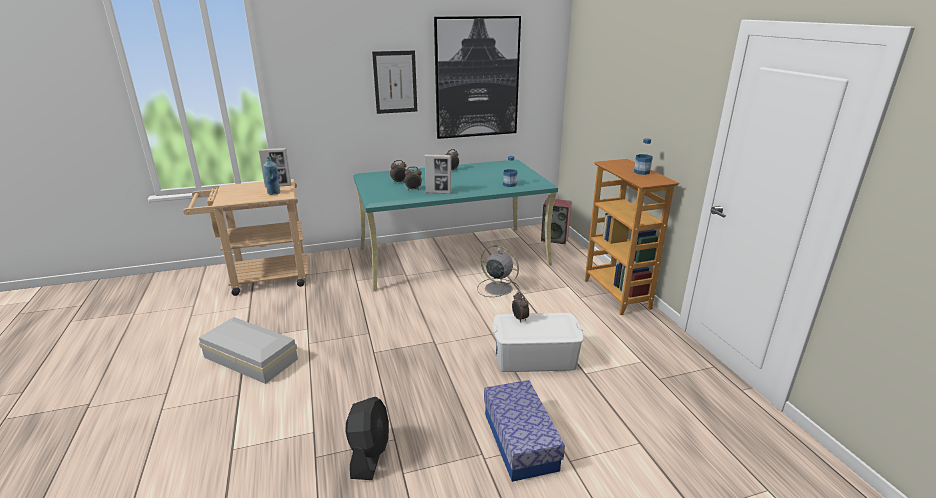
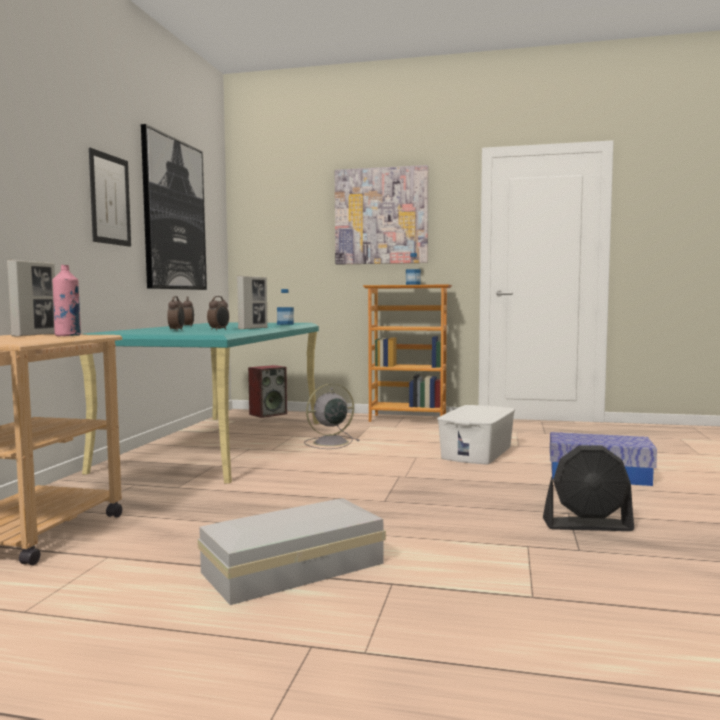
camera: 60 degrees left, 20 degrees down
blue bottle [263,157,280,195] -> pink bottle [52,265,81,336]
black fan [345,397,389,480] -> black fan turned 150 degrees clockwise [543,445,634,531]
alarm clock [512,292,529,323] -> none
none -> picture [335,165,428,265]

